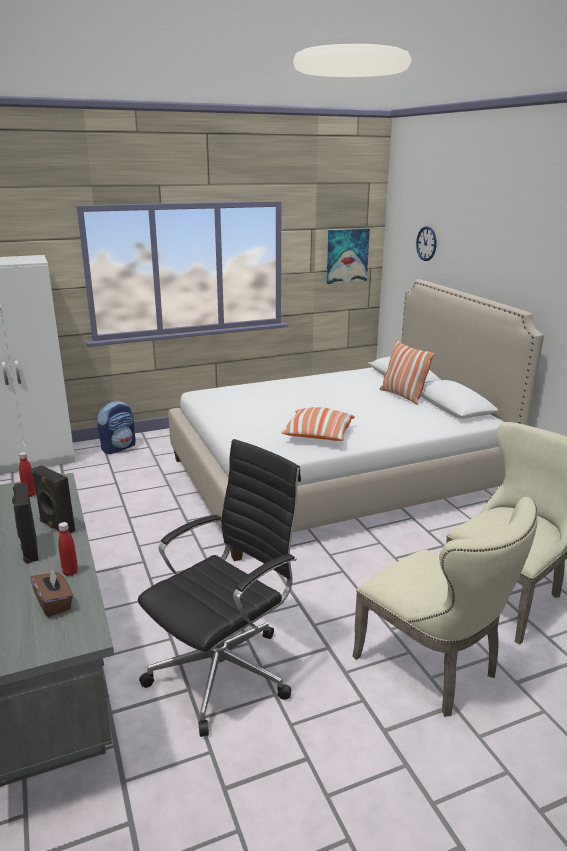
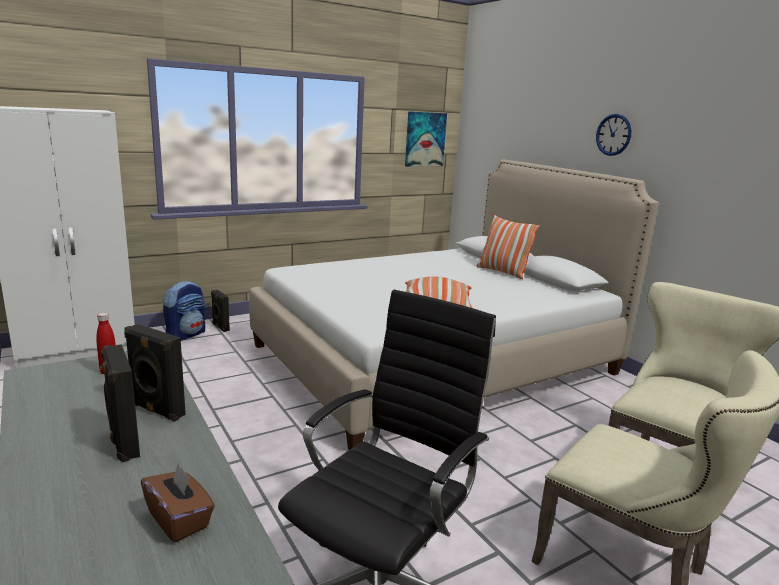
camera: 10 degrees left, 5 degrees down
red bottle [58,522,78,576] -> none
wall clock [416,226,437,261] -> wall clock moved to [596,114,631,156]
none -> black speaker [211,290,230,332]

